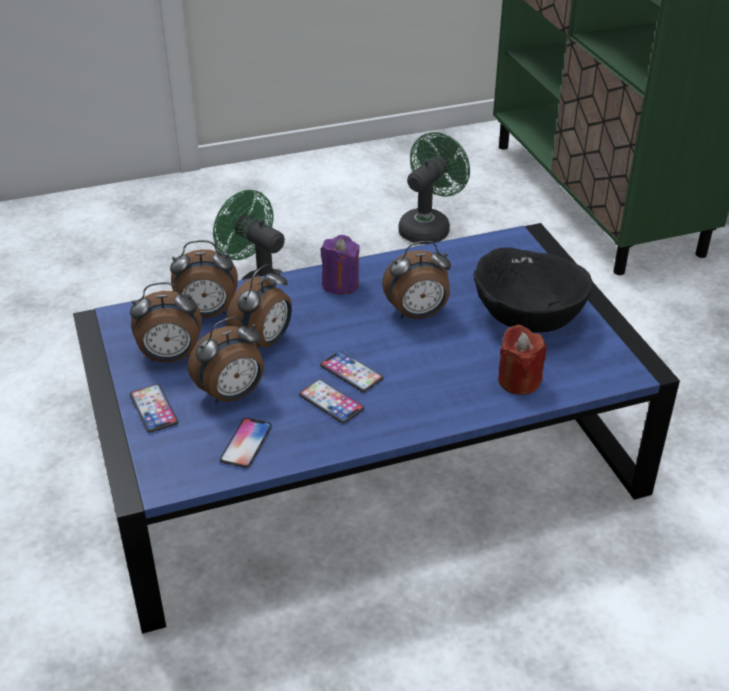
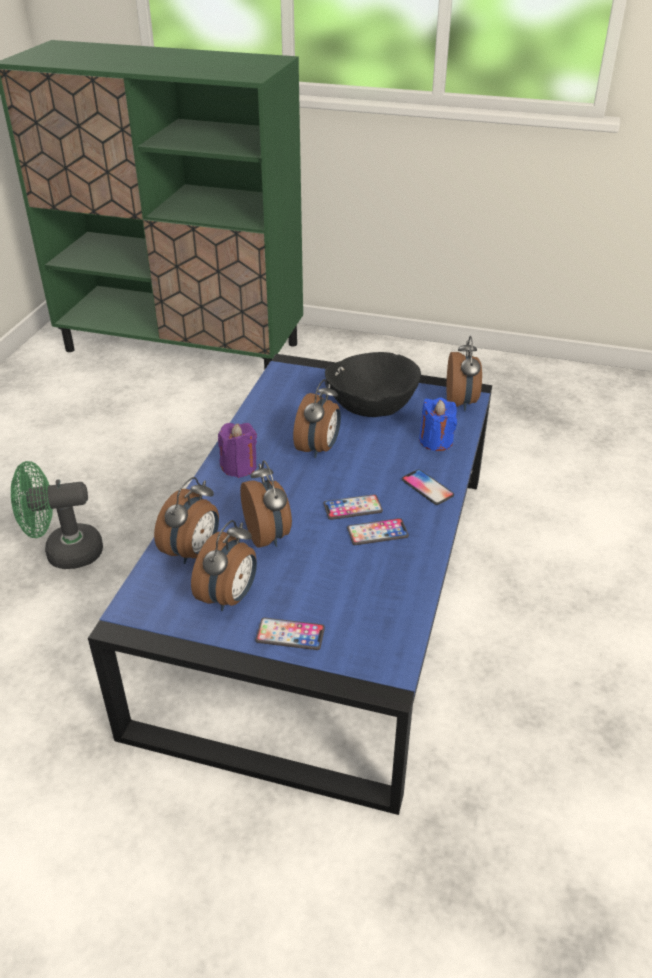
camera: 55 degrees left, 0 degrees up
alarm clock [188,316,264,404] -> alarm clock moved to [447,336,482,411]
phone [220,418,272,468] -> phone moved to [402,469,454,505]
green fan [399,132,470,244] -> none
red candle [498,325,546,395] -> blue candle [419,398,457,451]

